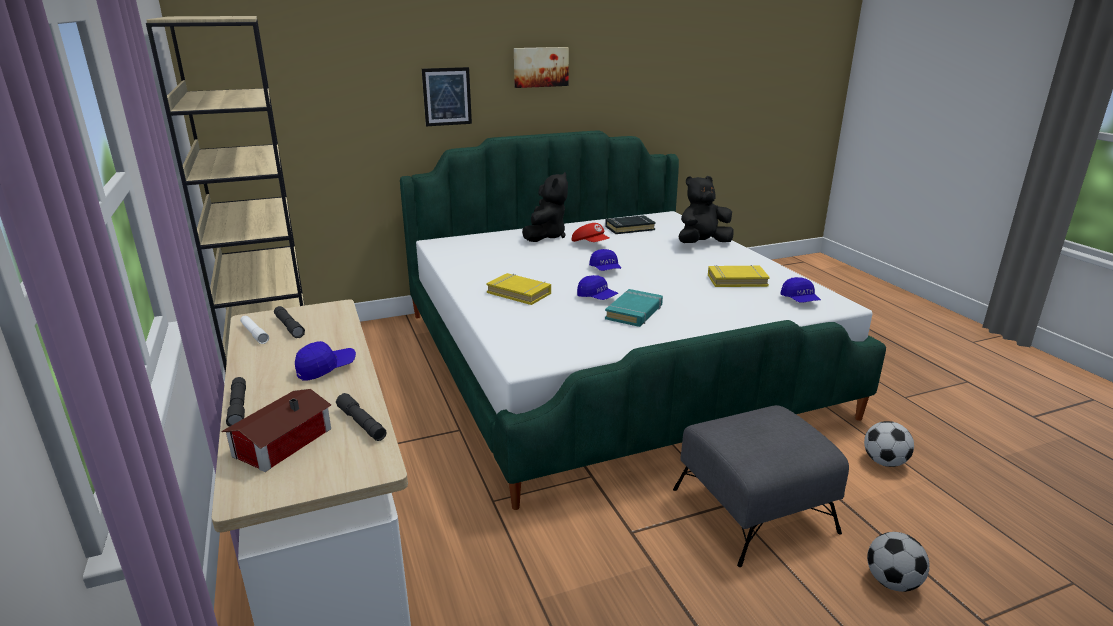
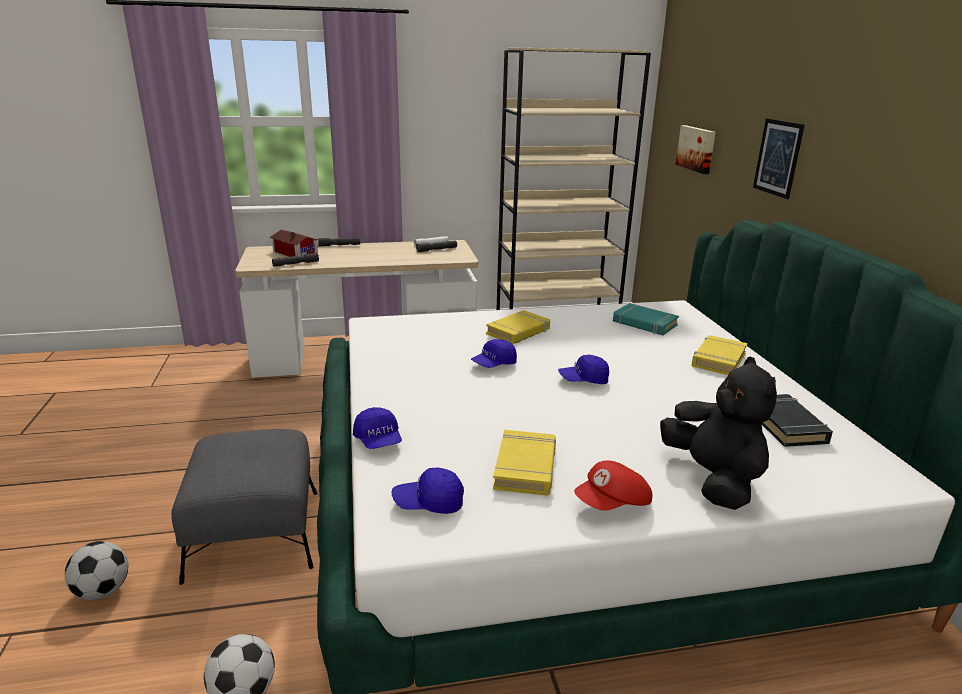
camera: 100 degrees right, 0 degrees up
blue cap [295,341,356,380] -> blue cap moved to [353,407,402,449]
picture [514,47,569,88] -> picture moved to [676,125,716,174]
black plush toy [522,172,568,242] -> yellow book [692,335,748,375]
red cap [572,223,609,242] -> red cap moved to [574,460,652,511]
turquoise book [605,289,663,327] -> turquoise book moved to [613,303,679,335]

